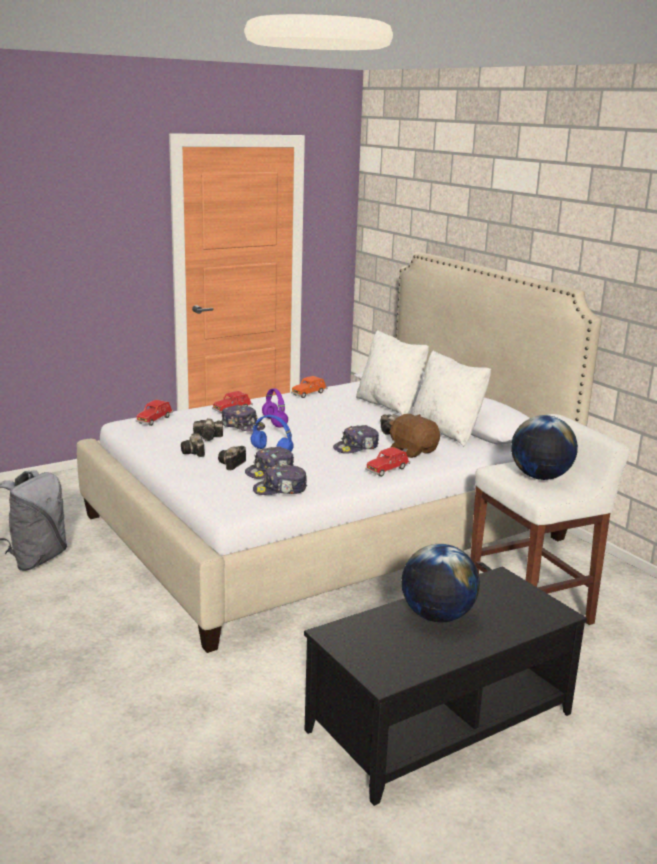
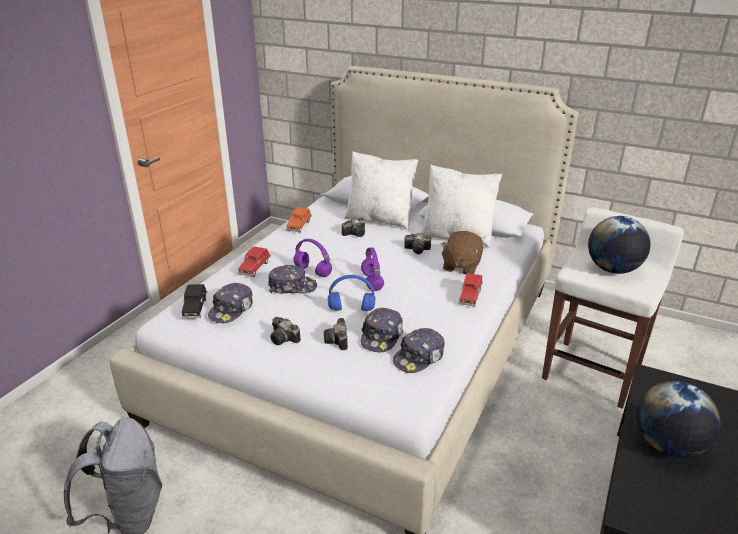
camera: 30 degrees left, 10 degrees up
red toy car [136,400,173,426] -> black toy car [182,284,207,319]
camera [193,418,223,441] -> camera moved to [342,217,365,237]
cap [333,425,379,454] -> cap moved to [208,283,253,323]
brown plush toy [389,414,440,458] -> brown plush toy turned 90 degrees counterclockwise [441,231,483,275]
none -> purple headphones [361,247,384,291]

